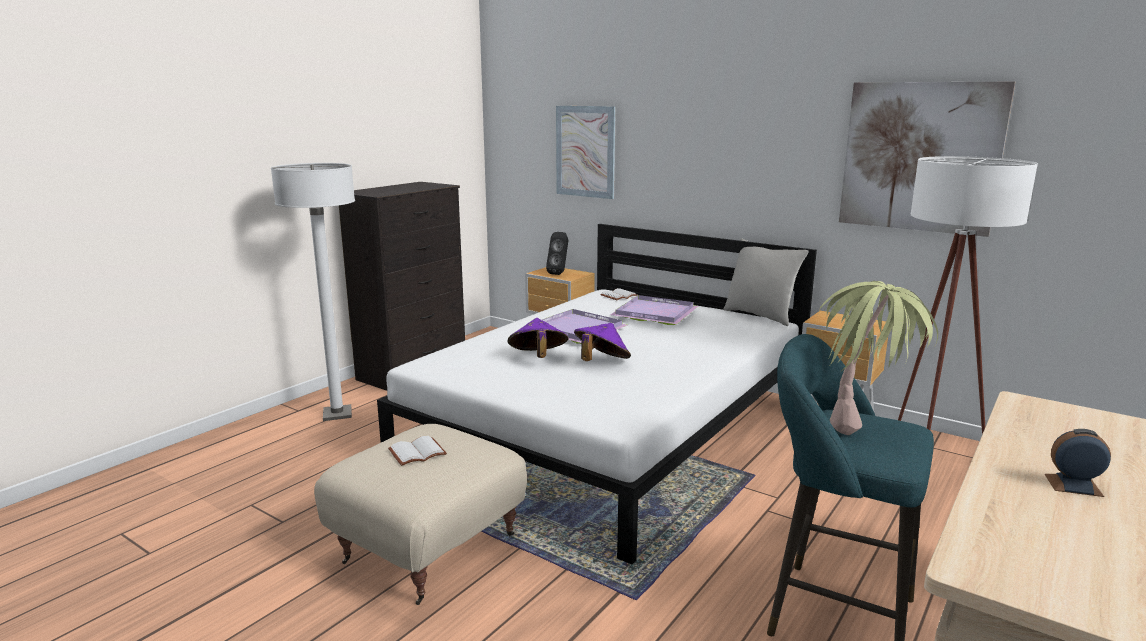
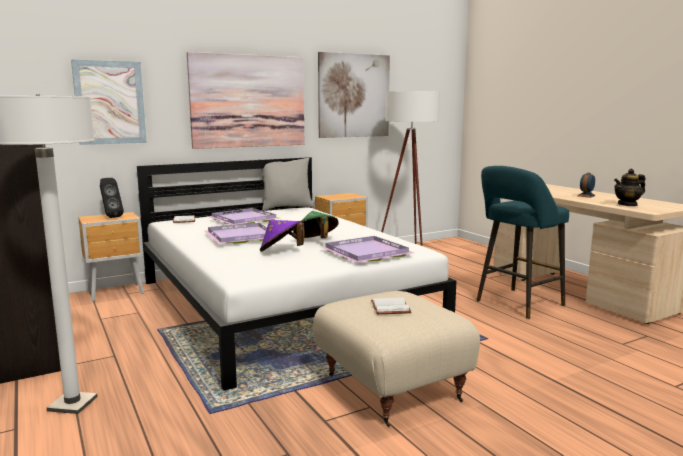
camera: 65 degrees left, 5 degrees down
purple hat [574,323,631,361] -> green hat [293,211,338,238]
potted plant [818,281,938,435] -> none
none -> picture [187,52,304,149]
none -> purple tray [321,236,414,263]
none -> teapot [614,169,646,206]

